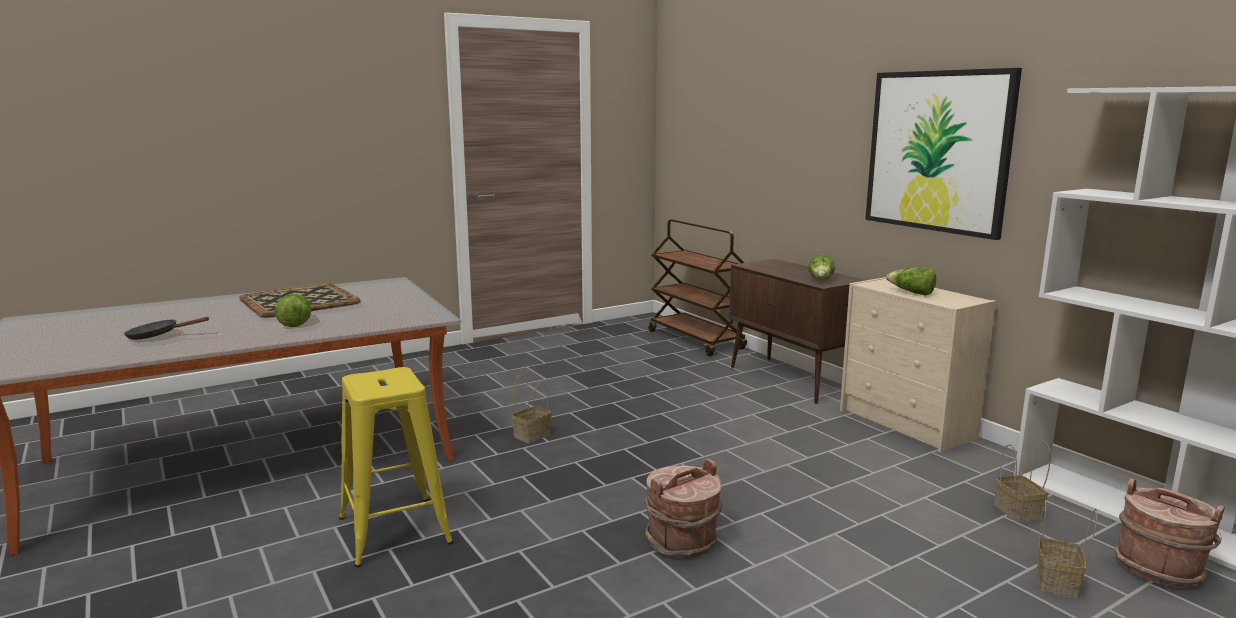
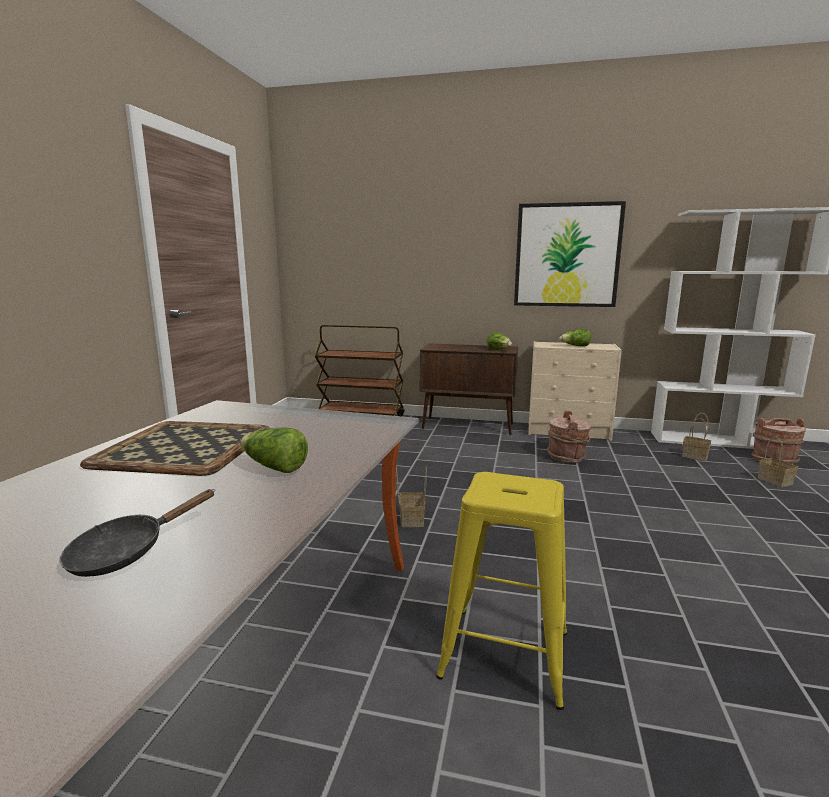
camera: 45 degrees left, 0 degrees up
brown bucket [645,459,722,558] -> brown bucket moved to [547,411,591,463]

